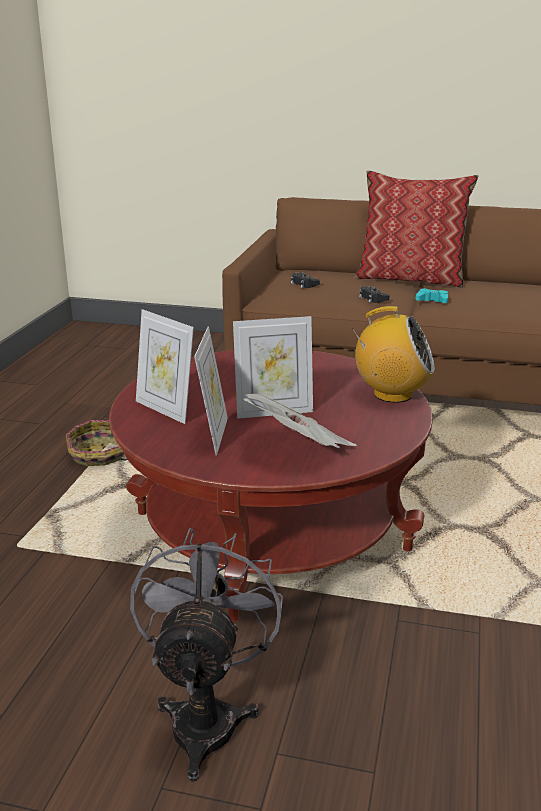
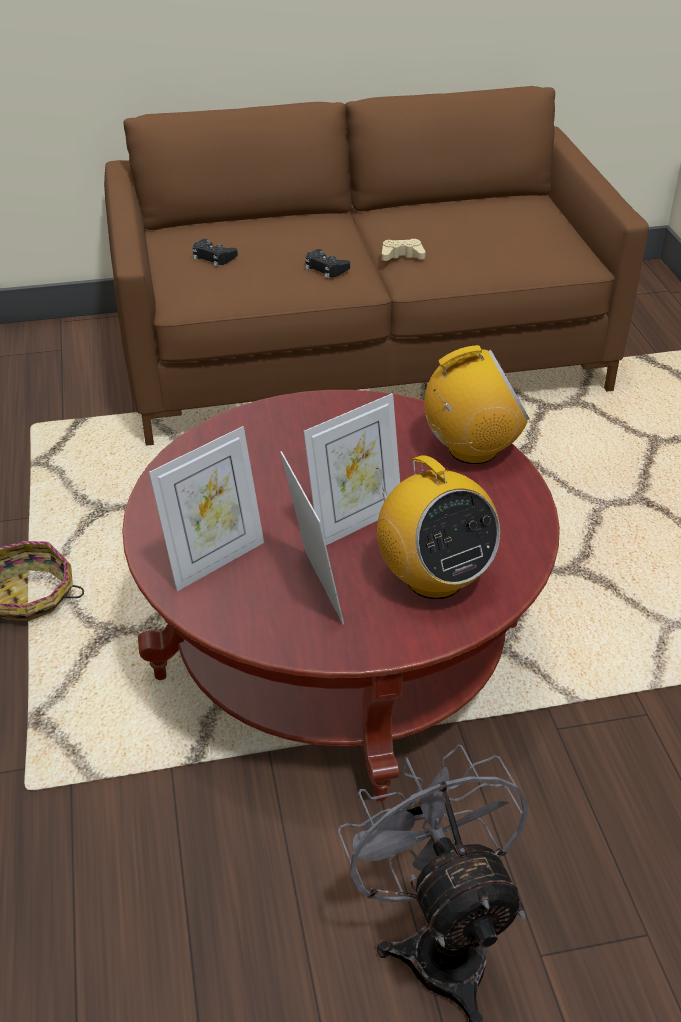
camera: 25 degrees left, 15 degrees up
picture frame [136,309,194,424] -> picture frame turned 60 degrees counterclockwise [149,426,264,591]
newspaper [243,394,357,448] -> radio [376,455,500,599]
pillow [355,170,479,288] -> none
turquoise game controller [415,289,448,303] -> beige game controller [382,239,426,261]

